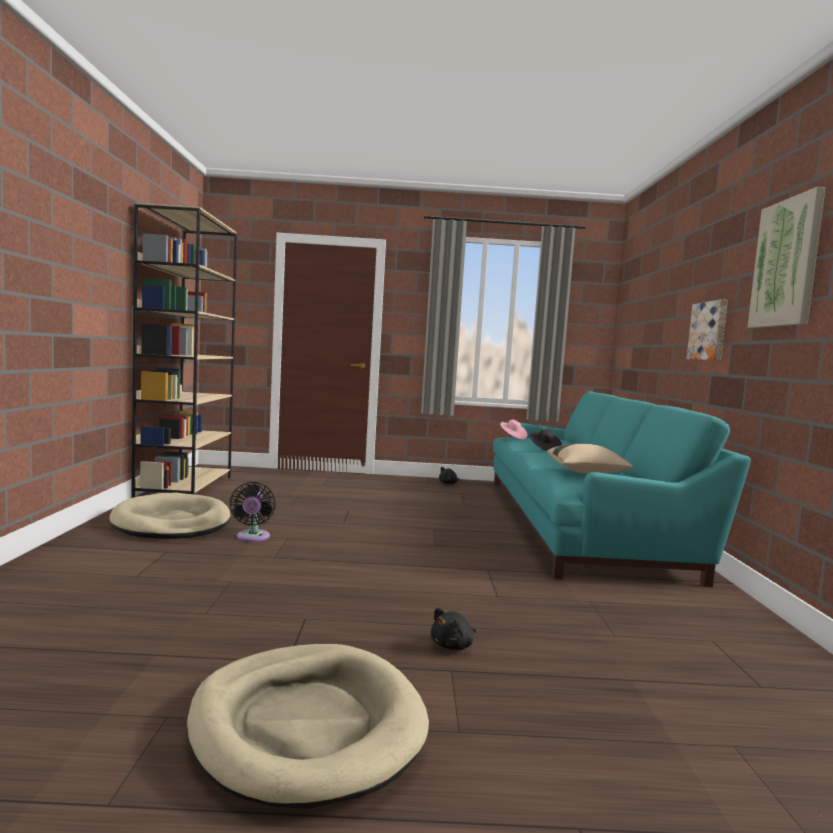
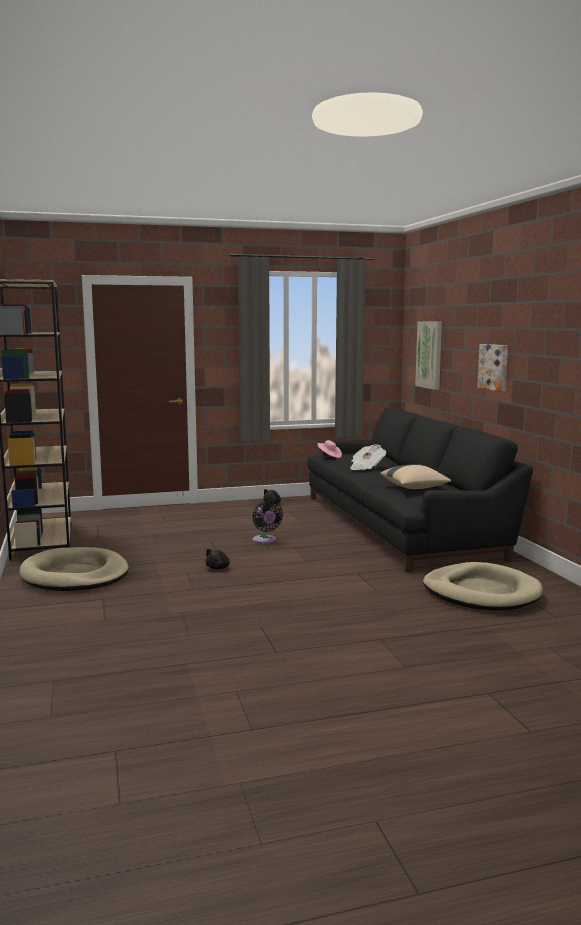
camera: 15 degrees left, 5 degrees up
beige dog bed [187,644,429,809] -> beige dog bed moved to [423,562,543,611]
black fan [230,482,275,542] -> black fan moved to [253,500,283,544]
black plush toy [431,608,476,650] -> black plush toy moved to [205,549,230,569]
turquoise sofa [493,391,751,587] -> black sofa [307,407,533,573]
black hat [530,429,562,451] -> newspaper [350,444,386,470]
picture [747,187,826,328] -> picture moved to [415,321,442,390]

